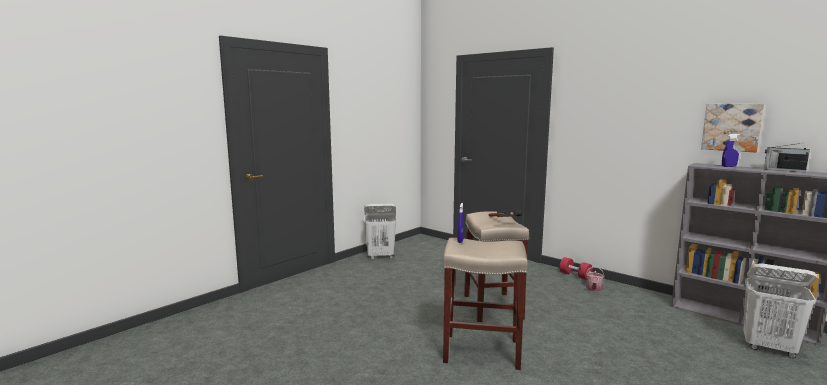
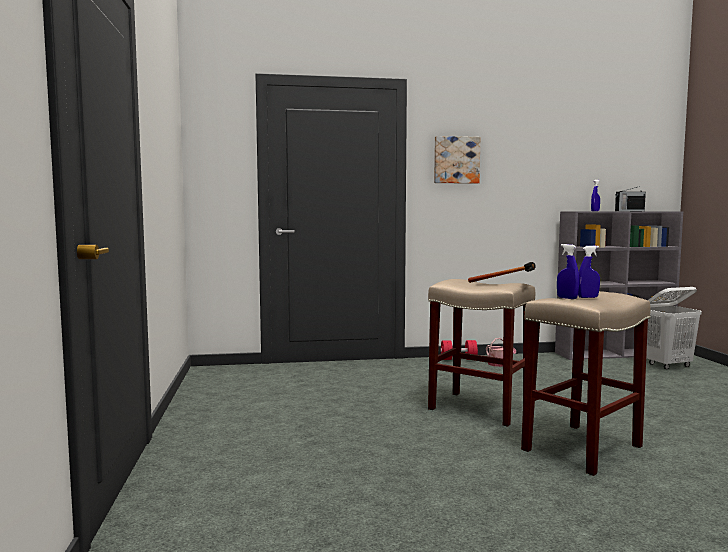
camera: 50 degrees left, 5 degrees down
white laundry basket [364,204,397,259] -> none
picture [701,104,764,153] -> picture moved to [434,136,480,184]
none -> blue spray bottle [578,246,600,298]

